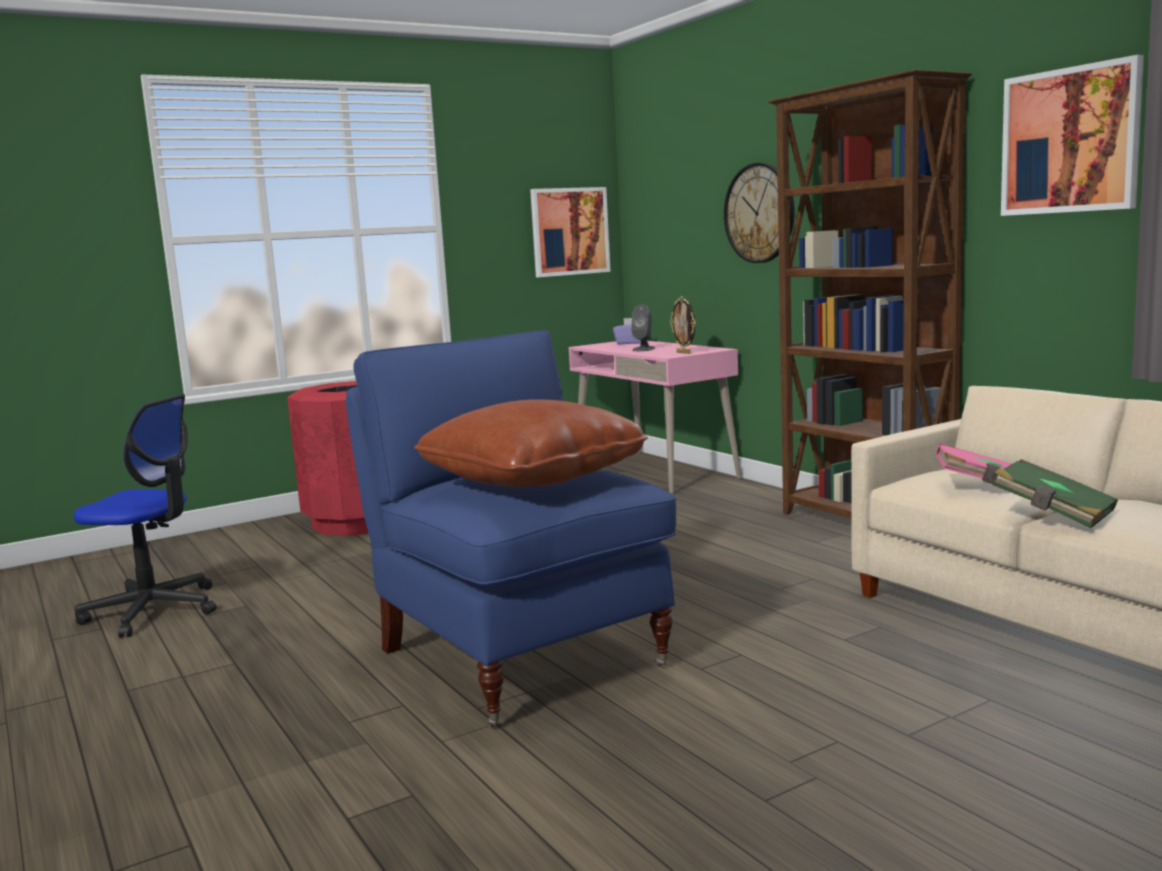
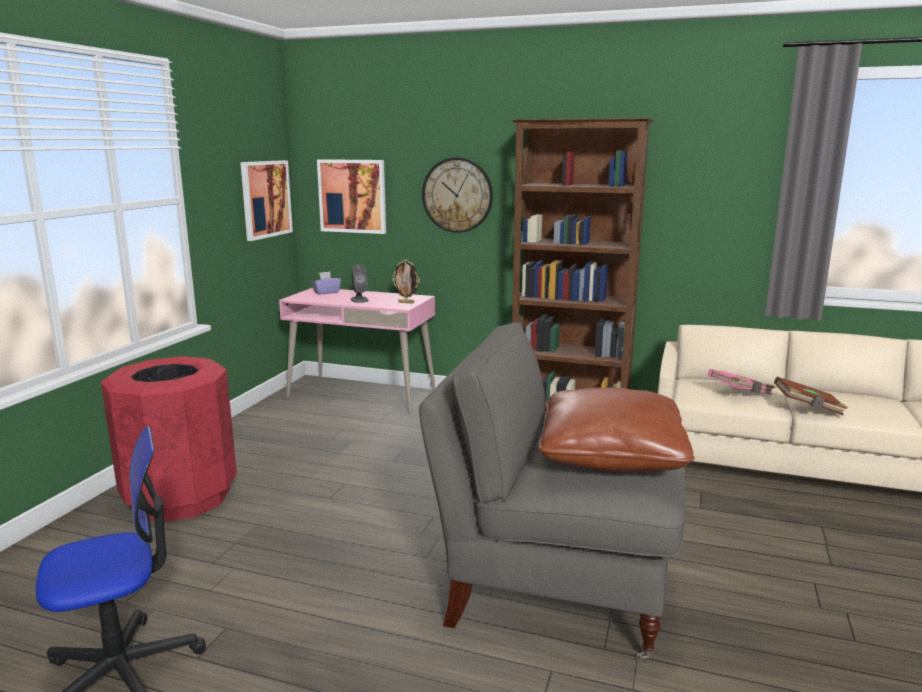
camera: 40 degrees left, 5 degrees up
blue armchair [346,330,677,727] -> grey armchair [419,322,685,661]
green book [992,459,1118,528] -> brown book [774,377,848,415]
picture [1001,55,1144,216] -> picture moved to [317,159,386,234]

